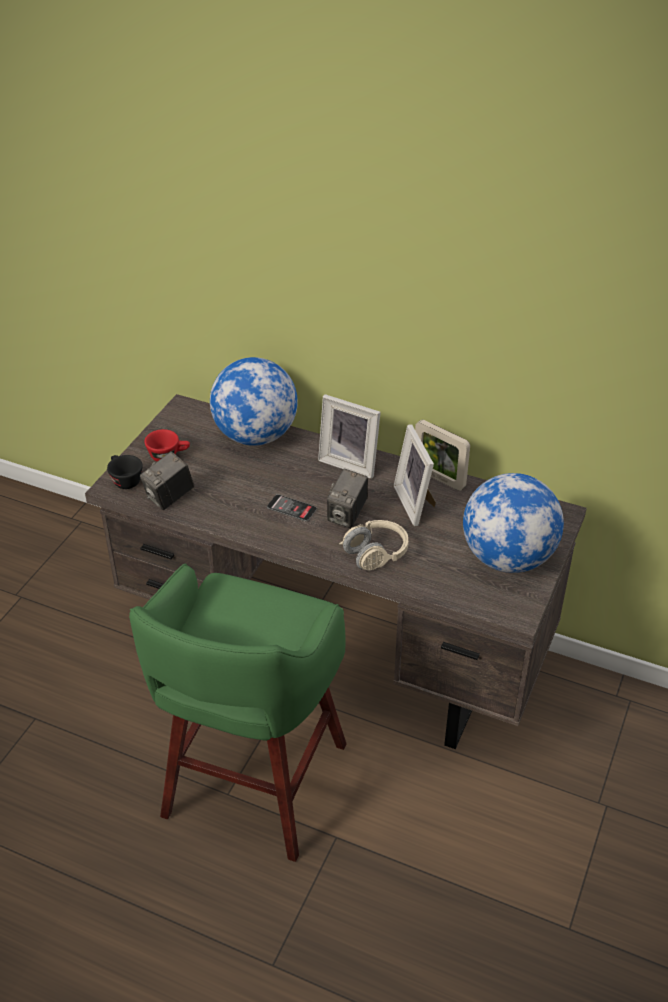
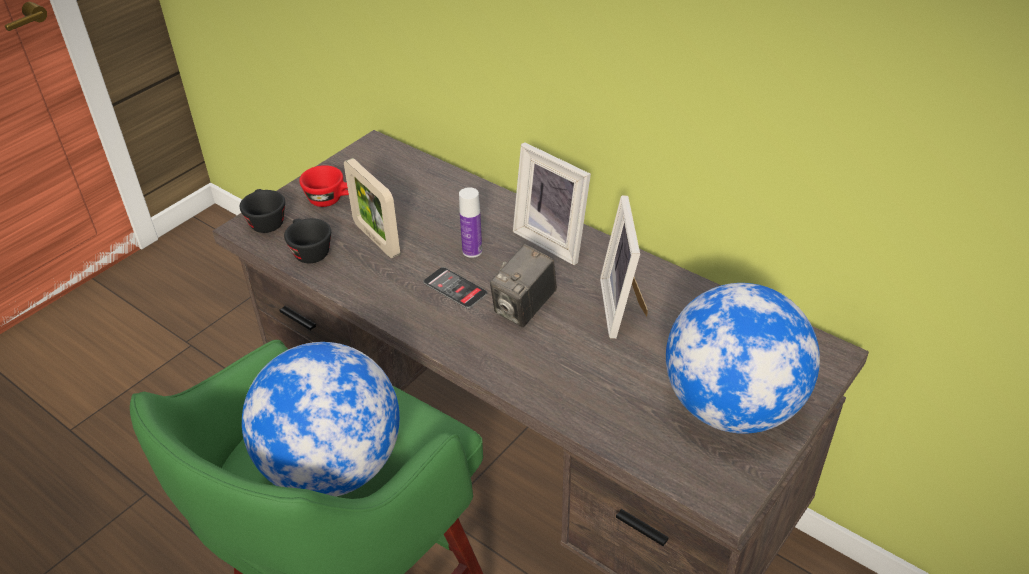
camera: 15 degrees right, 0 degrees up
camera [140,452,194,510] -> black cup [284,218,331,263]
globe [210,357,298,446] -> globe moved to [242,342,400,497]
beige headphones [339,520,408,570] -> none
picture frame [415,420,470,491] -> picture frame moved to [344,158,400,258]
none -> bottle [459,187,482,258]

